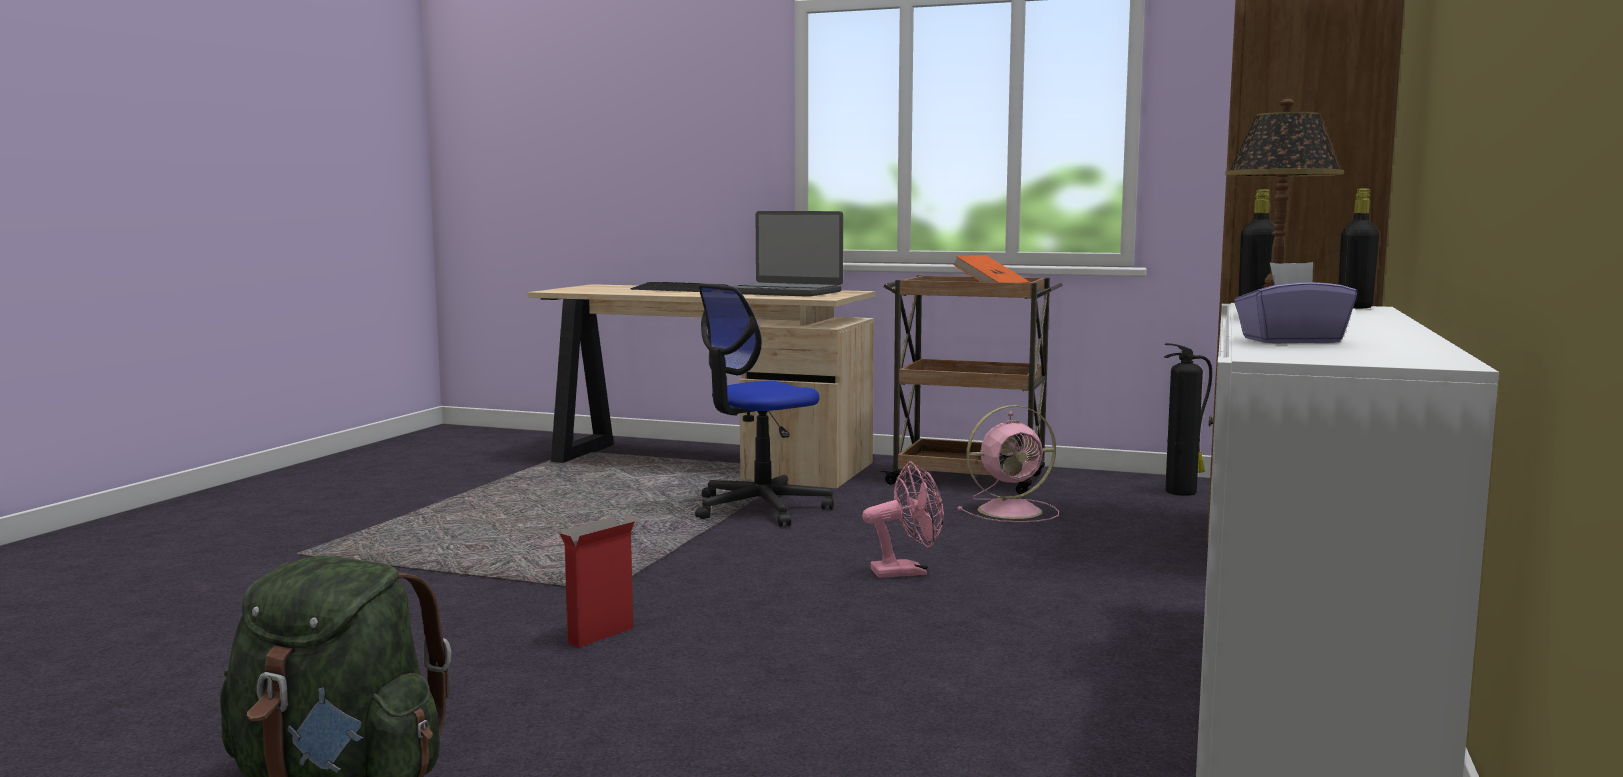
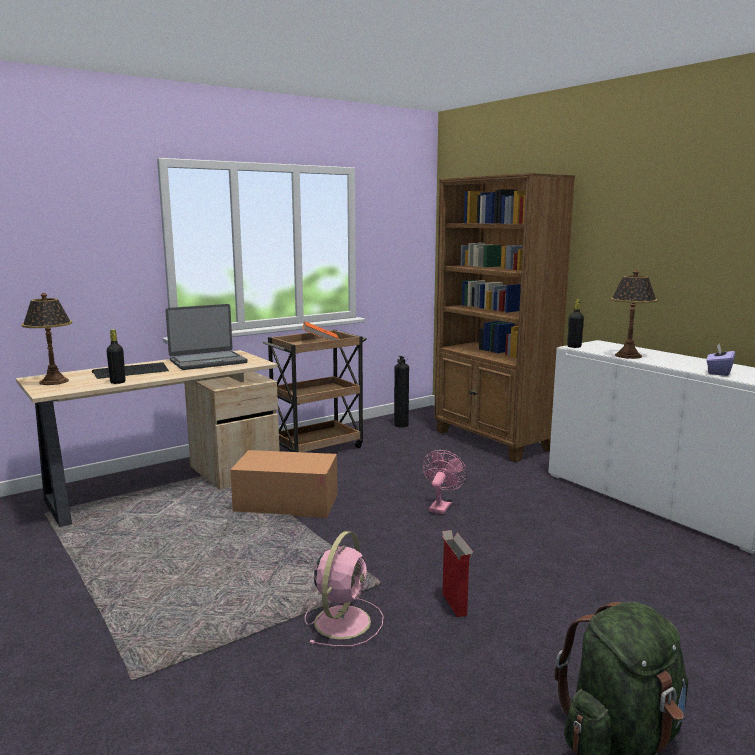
camera: 55 degrees left, 5 degrees up
office chair [695,283,834,527] -> cardboard box [230,450,338,518]
pink fan [957,405,1059,523] -> pink fan moved to [305,531,384,647]
black bottle [1339,188,1379,309] -> black bottle moved to [107,329,126,384]
none -> table lamp [21,293,72,385]

